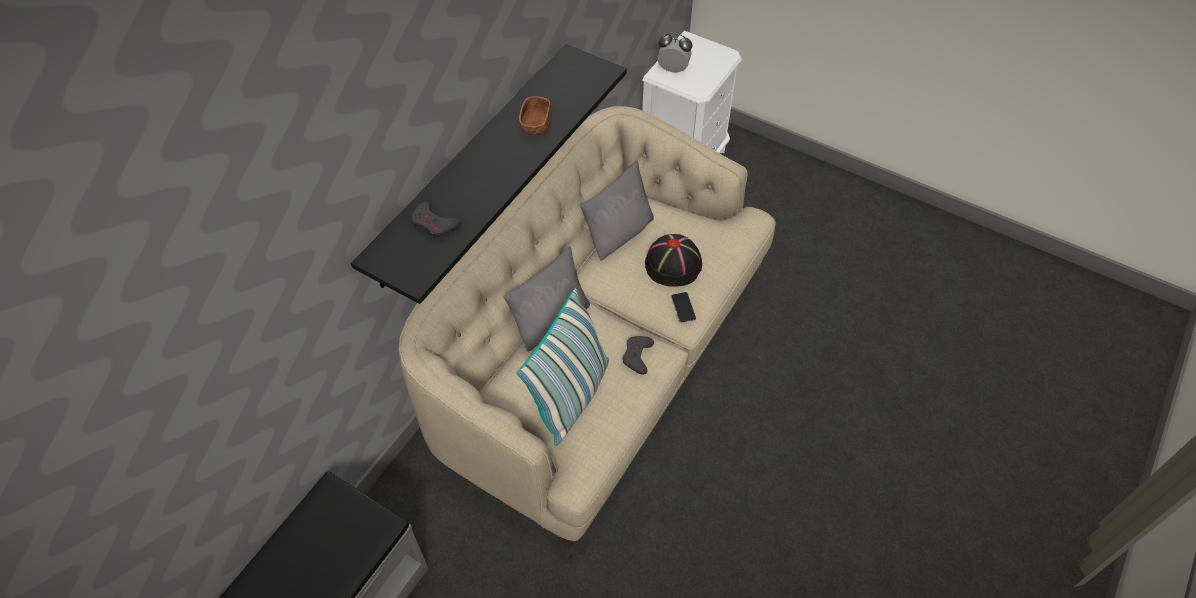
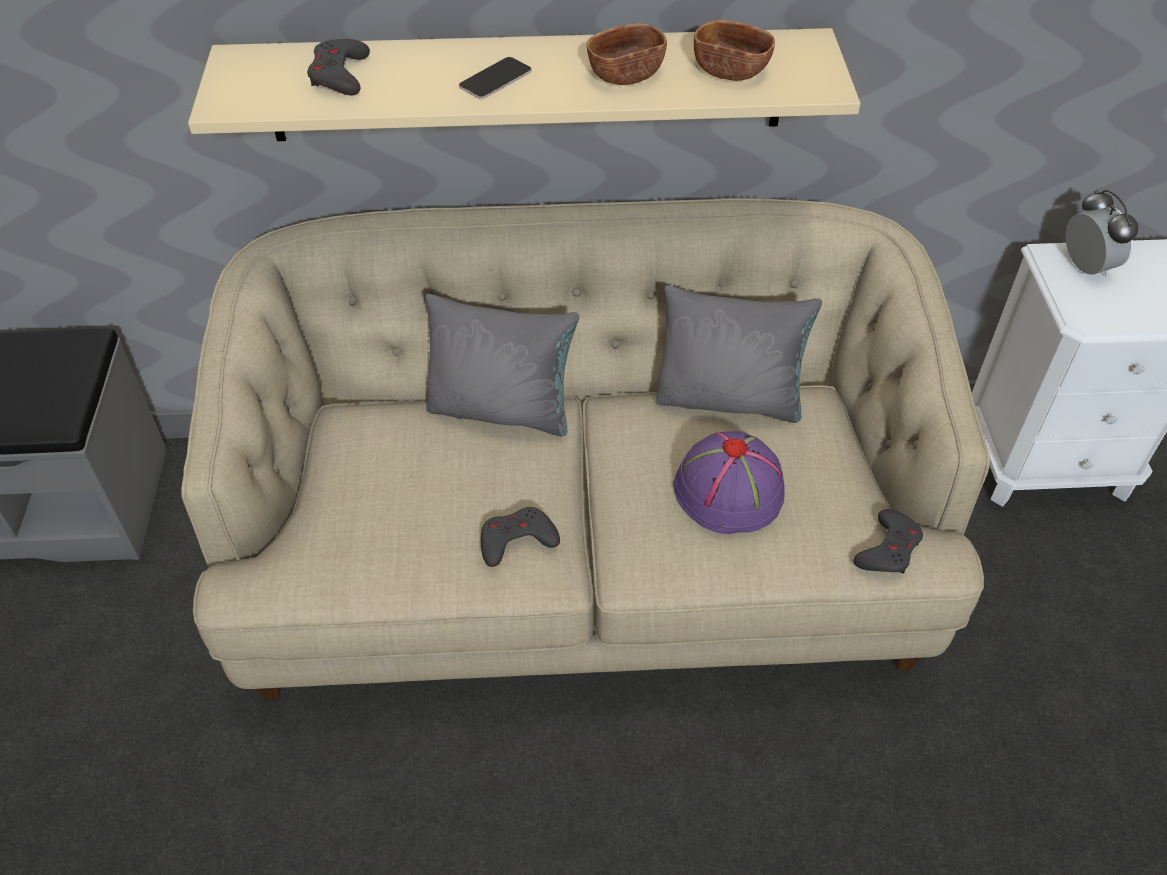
camera: 55 degrees right, 5 degrees down
black shelf [351,44,627,304] -> beige shelf [188,28,861,141]
pillow [517,288,609,446] -> none
black hat [645,234,702,287] -> purple hat [673,431,785,534]
phone [671,292,696,323] -> phone moved to [459,57,532,99]
none -> brown bowl [694,20,775,81]
none -> grey game controller [854,509,923,574]

